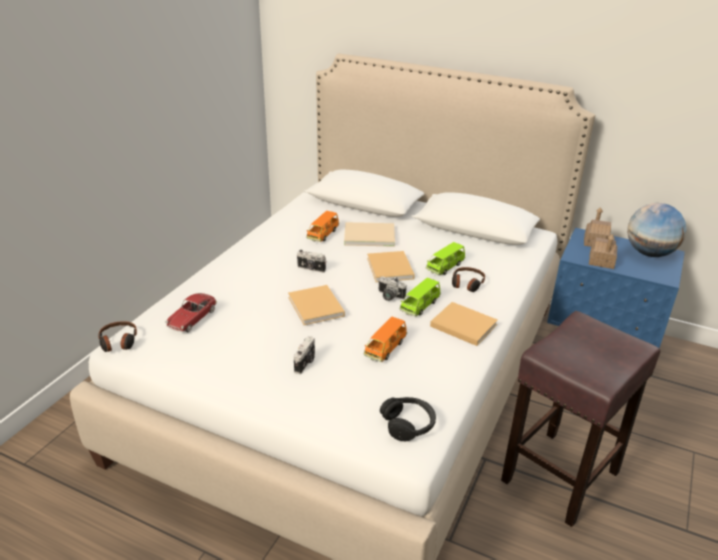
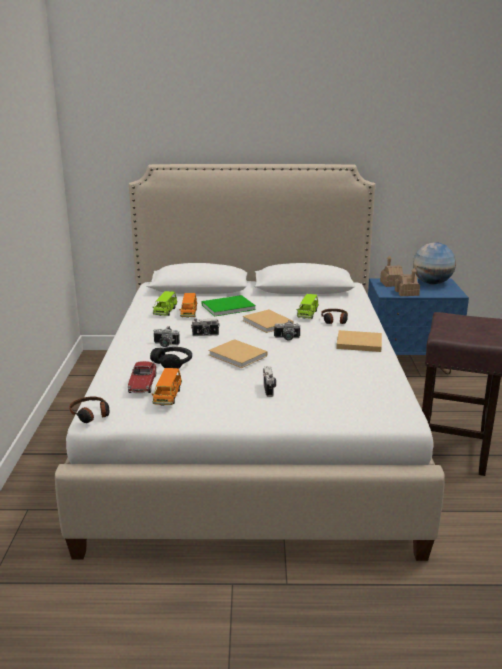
camera: 25 degrees left, 10 degrees down
beige book [344,222,395,247] -> green book [201,295,256,317]
orange toy car [364,316,407,362] -> orange toy car moved to [152,368,182,406]
black headphones [380,397,436,441] -> black headphones moved to [150,347,192,369]
green toy car [400,278,441,316] -> green toy car moved to [152,291,178,316]
none -> camera [153,326,180,347]

